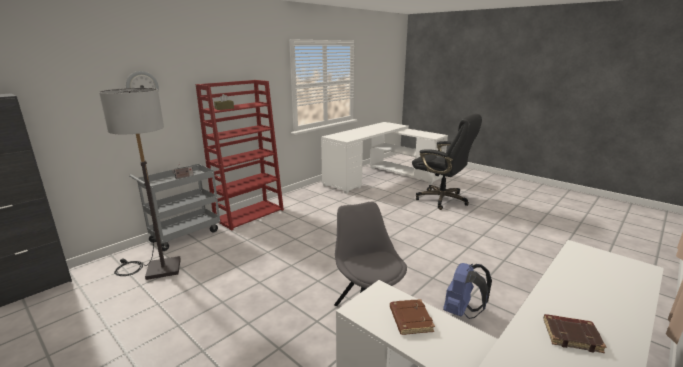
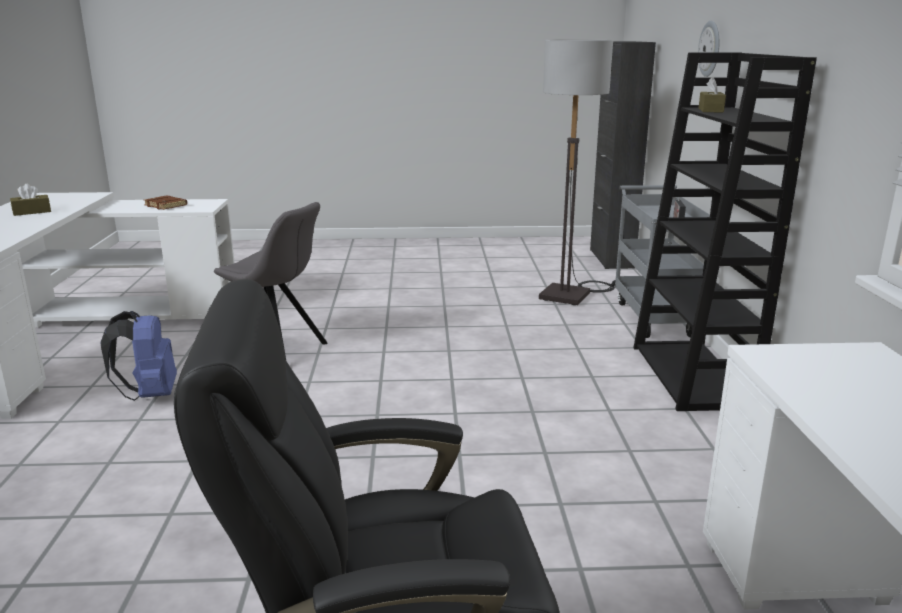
camera: 135 degrees right, 0 degrees up
red bookcase [195,80,284,230] -> black bookcase [633,52,817,411]
brown book [543,314,606,353] -> brown tissue box [10,184,51,216]

